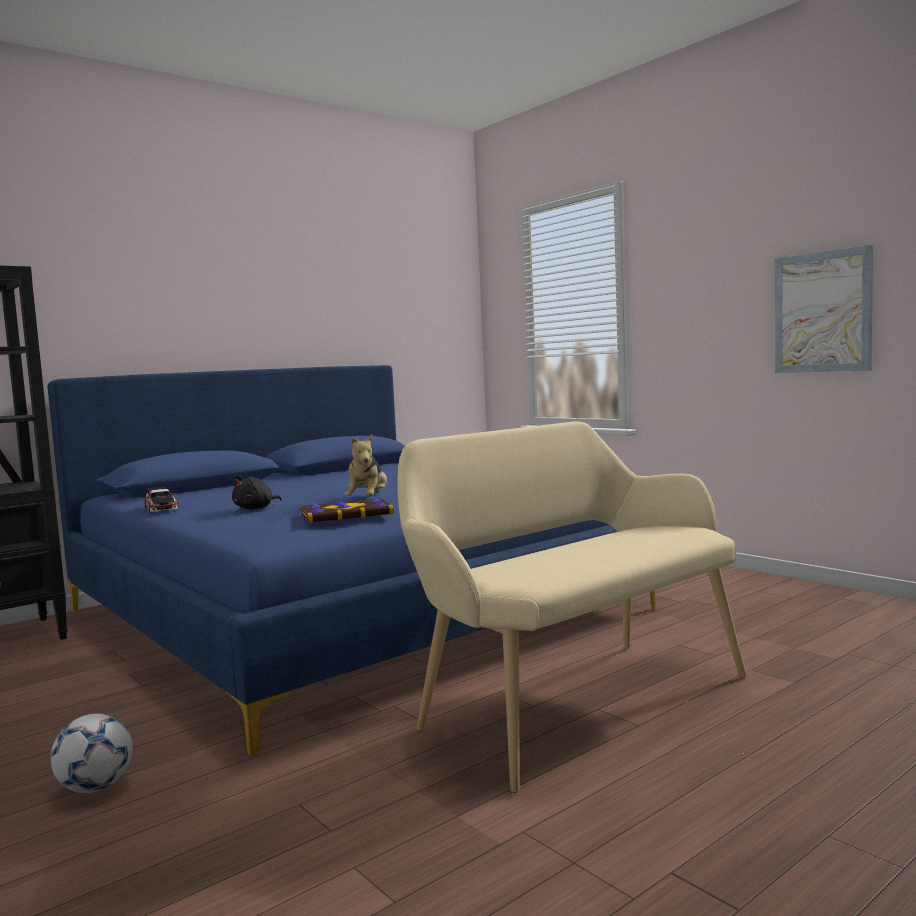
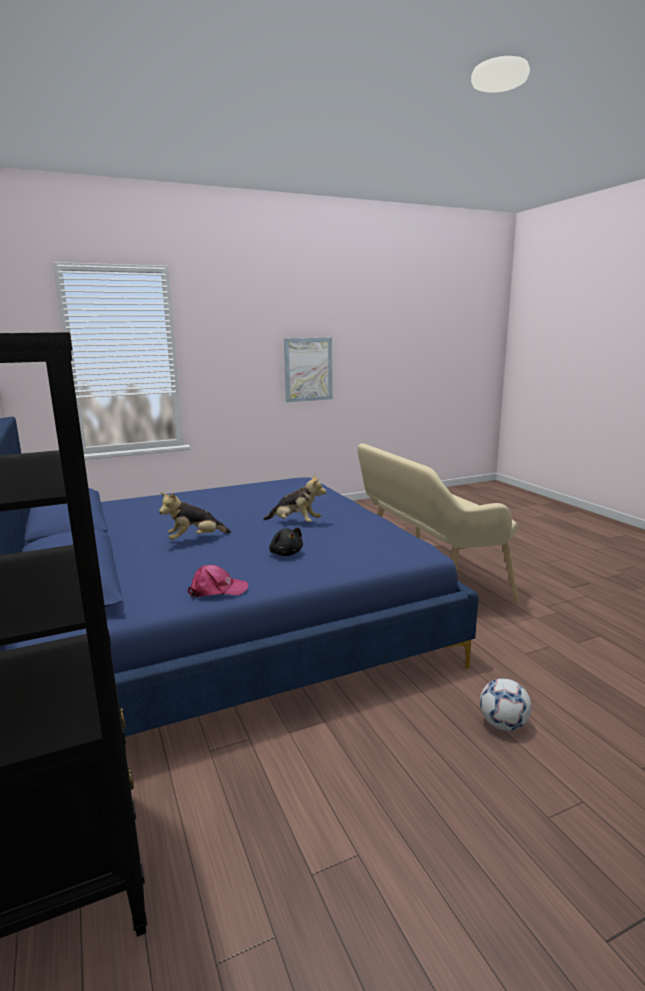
camera: 75 degrees left, 10 degrees up
toy car [144,487,179,512] -> pink cap [188,565,249,598]
book [300,498,394,523] -> none
none -> plush toy [159,492,231,540]

